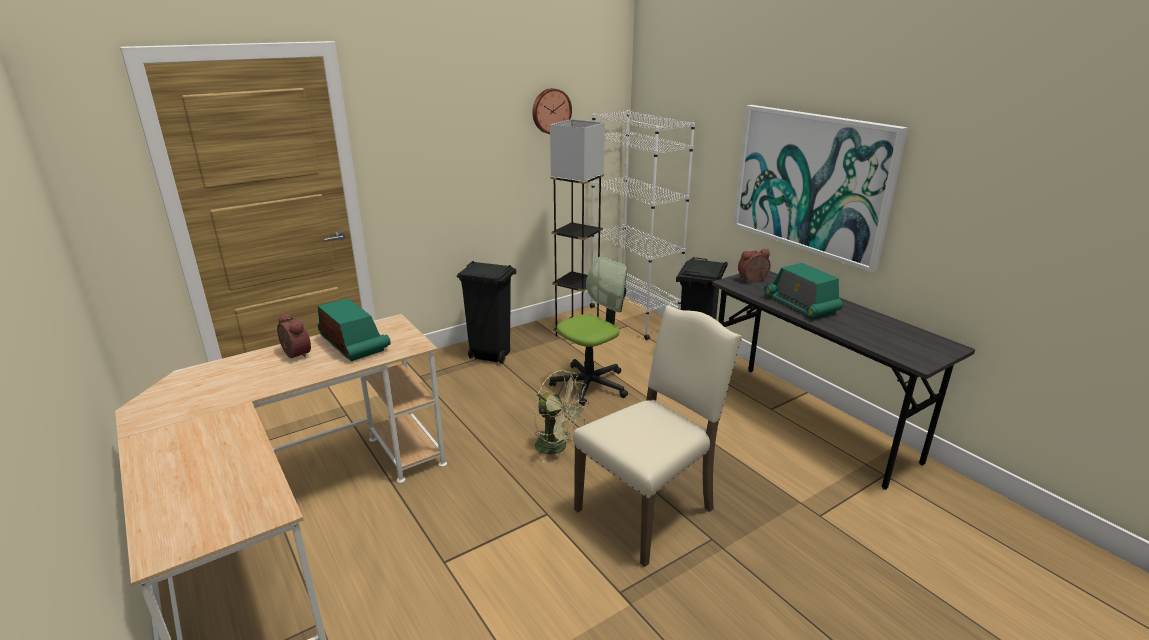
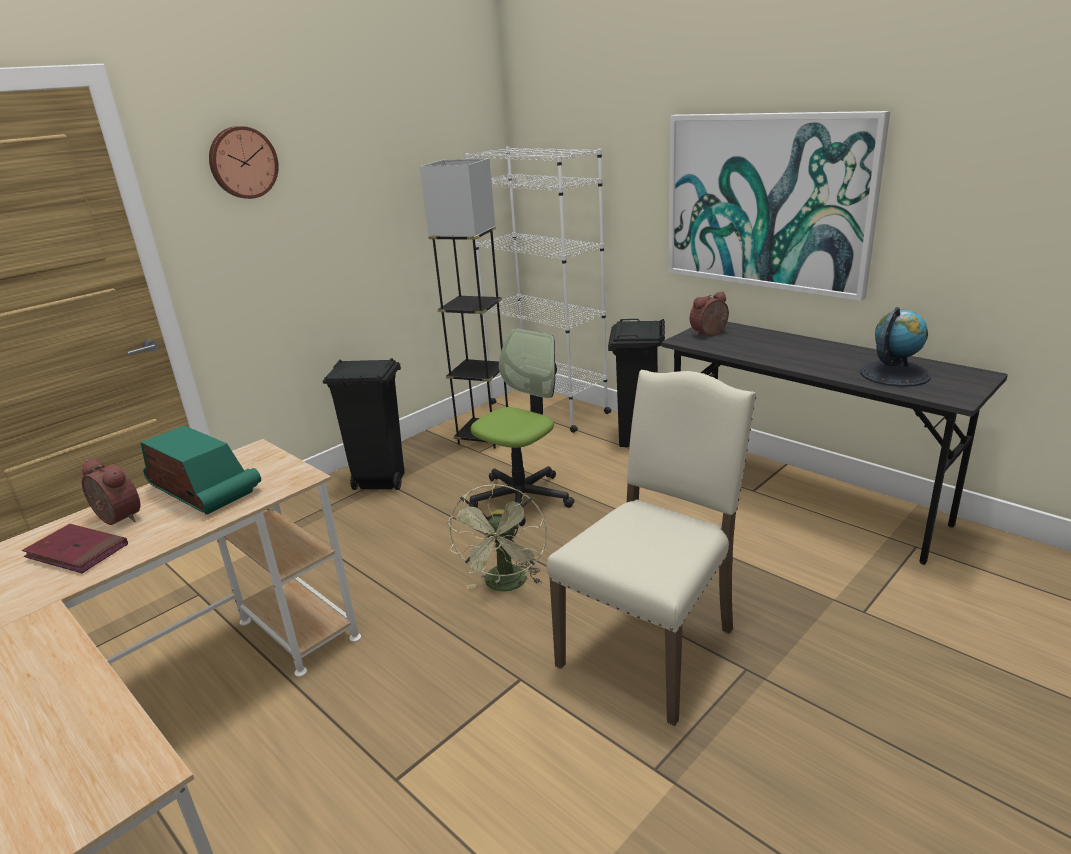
camera: 10 degrees left, 0 degrees up
wall clock [532,88,572,134] -> wall clock moved to [209,126,279,199]
green fan [534,370,589,463] -> green fan turned 75 degrees clockwise [447,484,547,591]
radio [764,263,843,319] -> none
none -> red book [22,524,128,573]
none -> globe [860,307,931,387]

